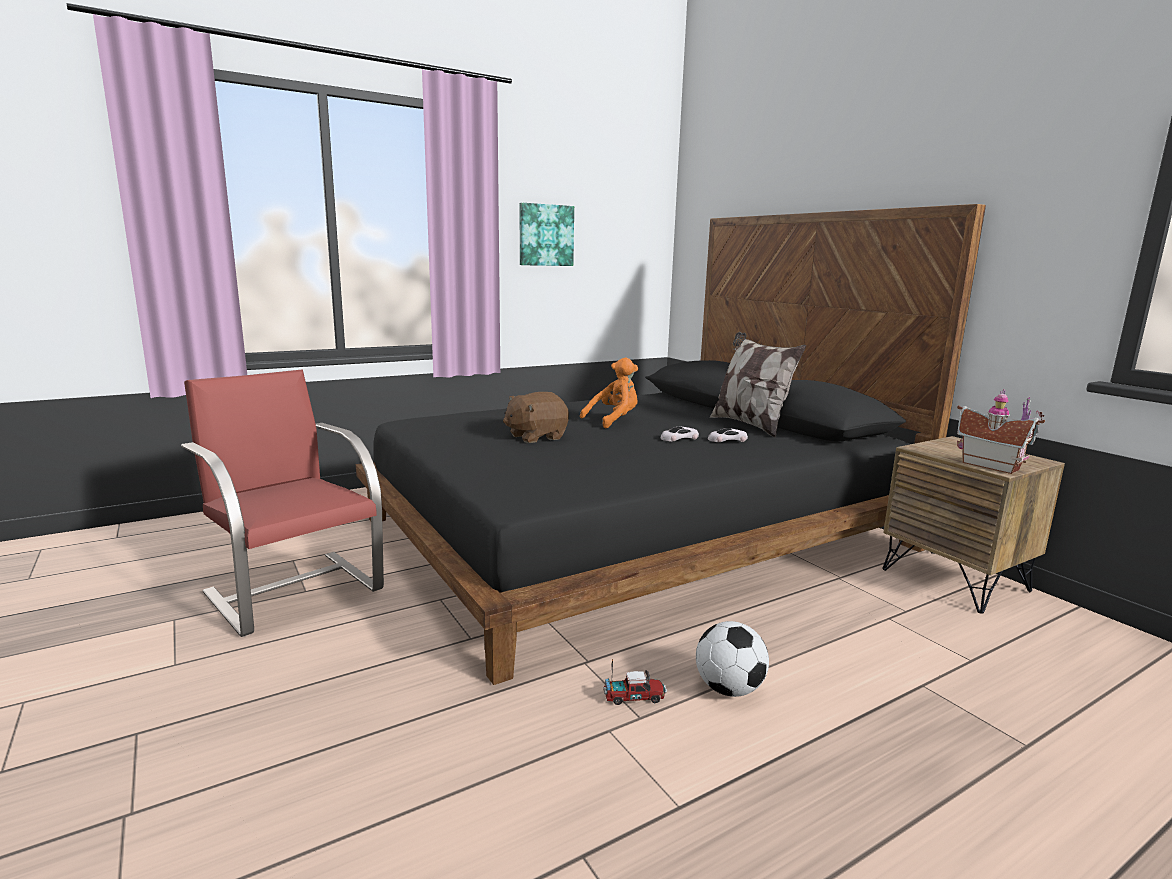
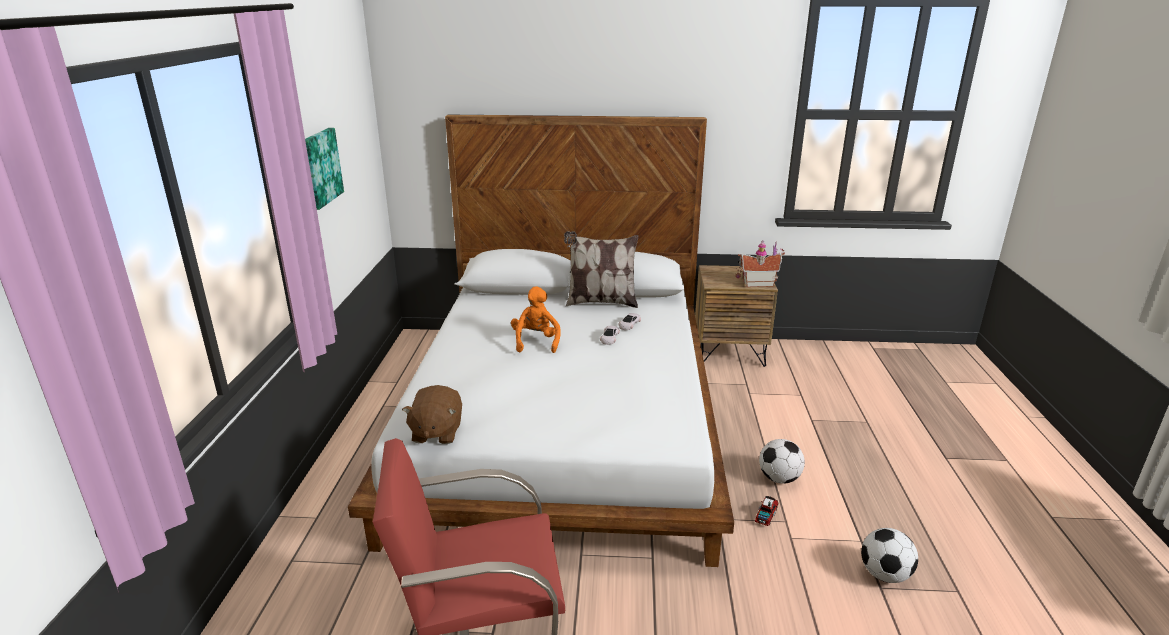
camera: 55 degrees left, 10 degrees up
black bed [356,204,986,685] -> white bed [348,115,734,567]
brown plush toy [503,392,569,443] -> brown plush toy moved to [402,385,462,444]
none -> football [861,528,918,583]

